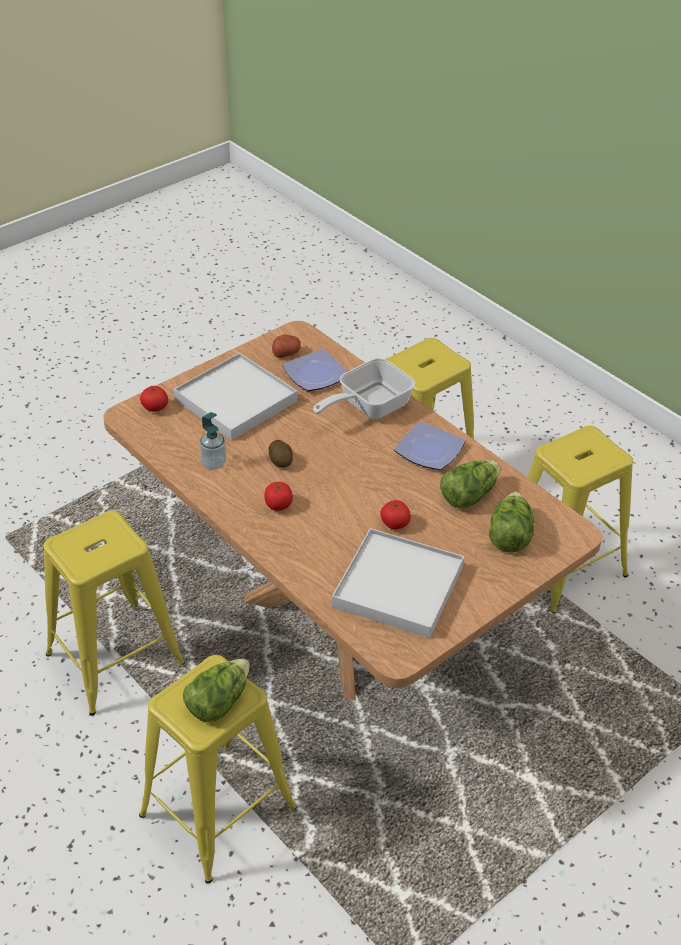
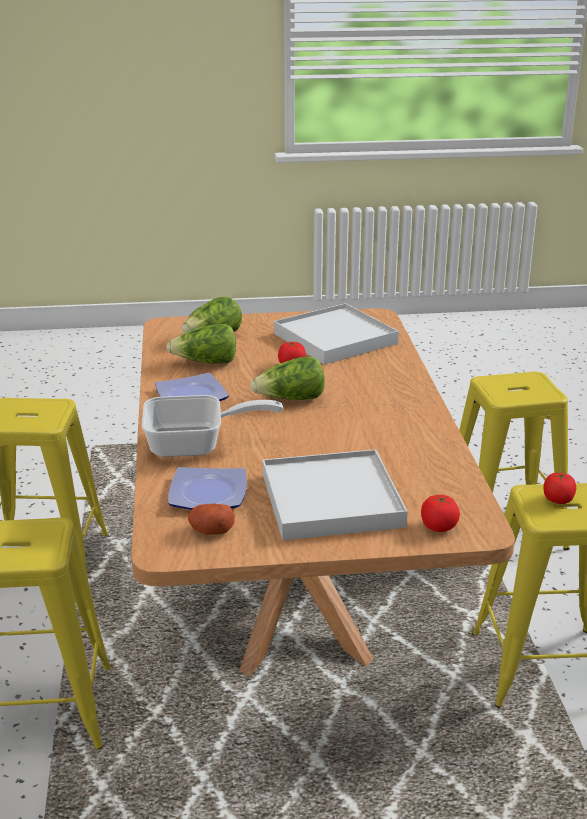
camera: 145 degrees left, 15 degrees down
lettuce [183,659,250,722] -> lettuce moved to [250,356,325,400]
soap dispenser [200,412,226,470] -> none
tomato [265,482,293,511] -> tomato moved to [543,472,576,504]
potato [268,440,293,467] -> none

